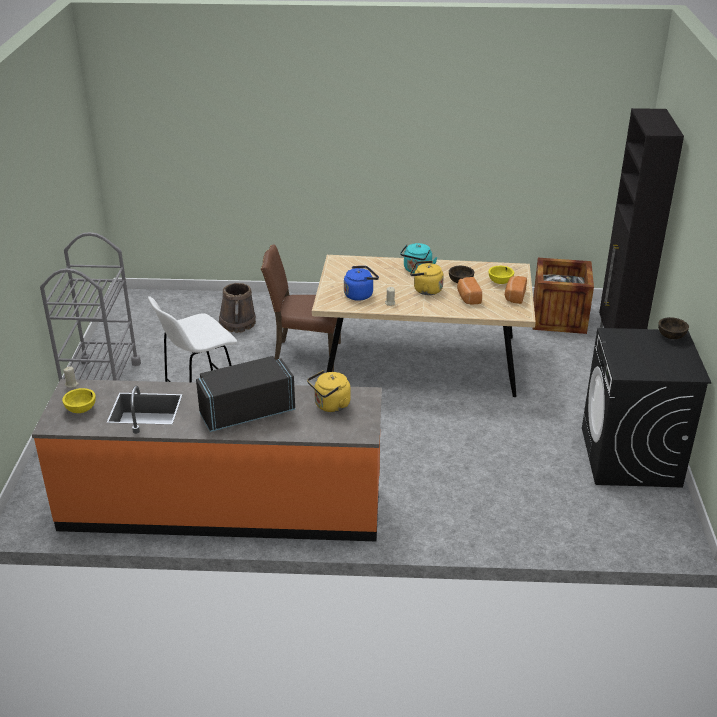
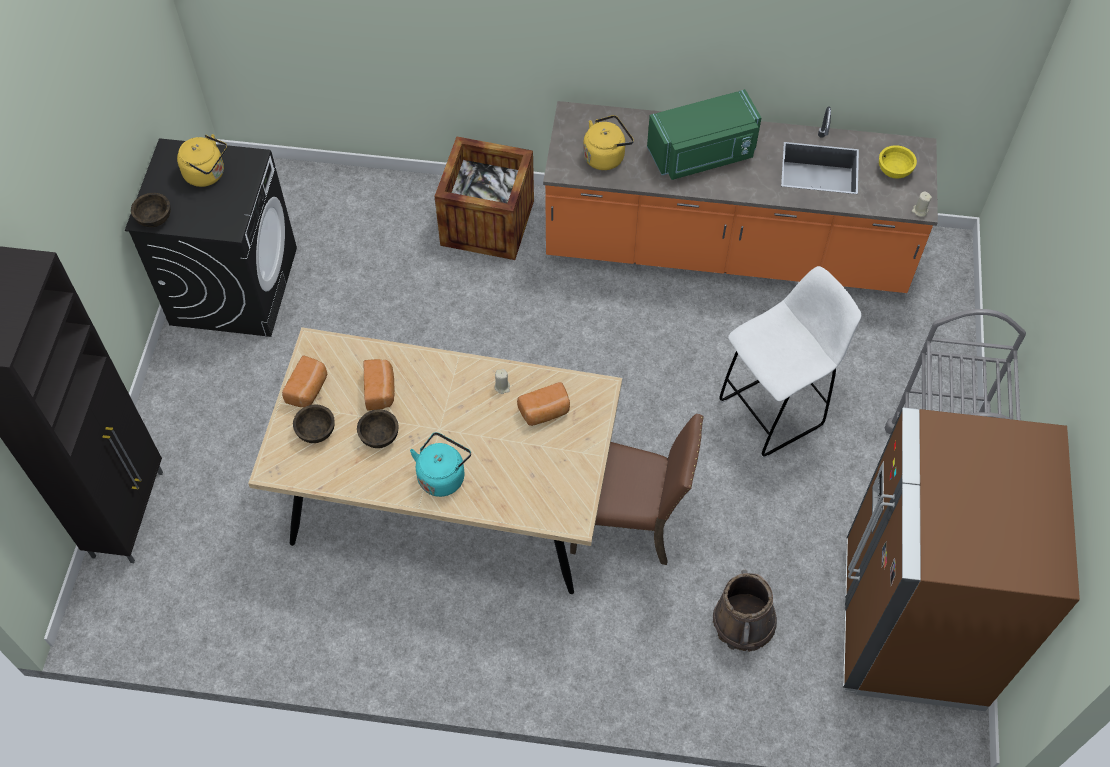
camera: 175 degrees left, 25 degrees up
black microwave [196,356,295,432] -> green microwave [647,89,761,180]
blue kettle [344,266,379,301] -> bread [517,382,570,426]
yellow kettle [410,261,444,295] -> yellow kettle moved to [177,134,227,187]
yellow bowl [489,266,514,284] -> brown bowl [293,405,335,443]
crate [533,258,594,334] -> crate moved to [434,136,534,260]
none -> brown fridge [843,407,1080,711]

